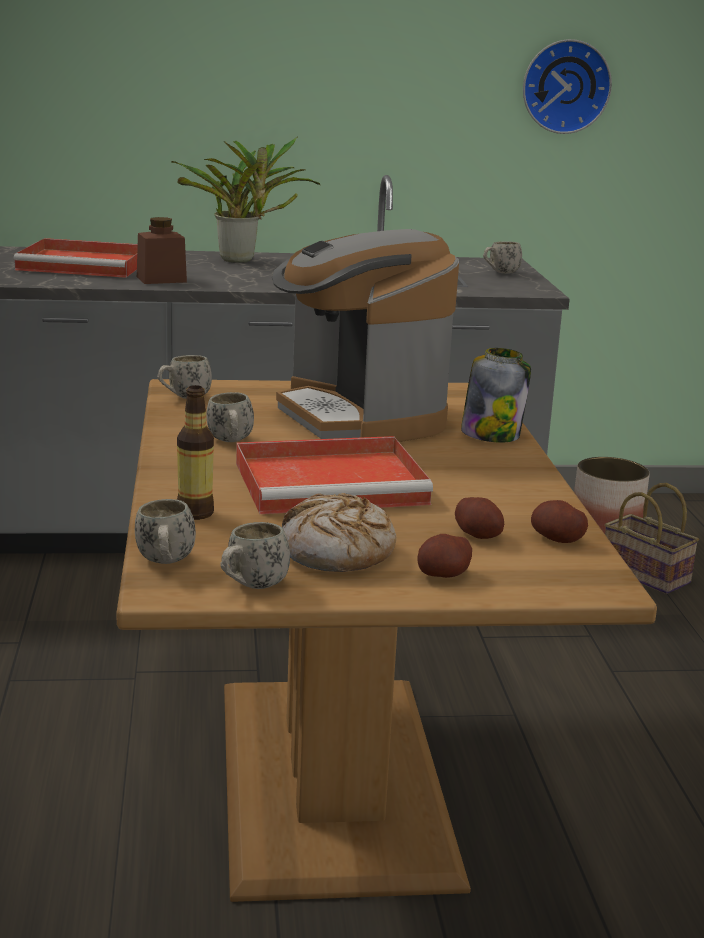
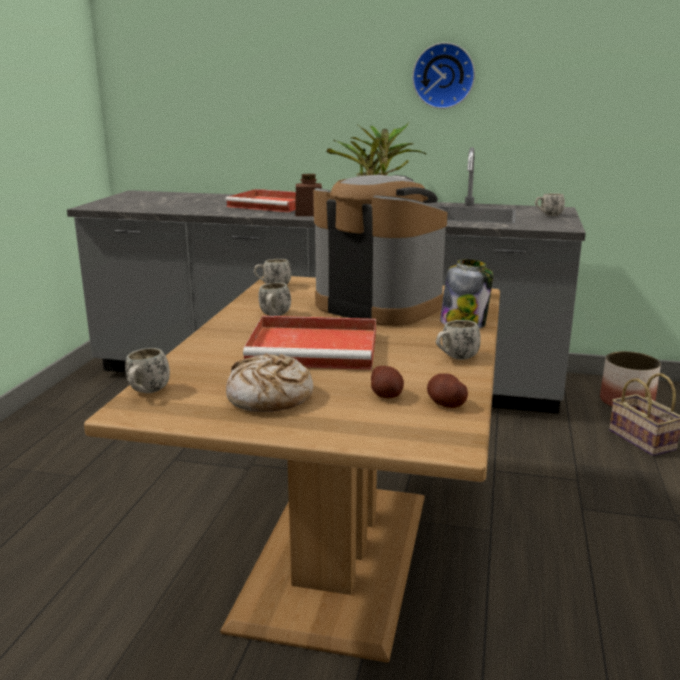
camera: 20 degrees right, 0 degrees up
bottle [177,385,214,520] -> none
white mug [221,522,290,589] -> white mug moved to [436,320,481,360]
coffee machine [272,229,459,442] -> coffee machine turned 135 degrees clockwise [313,175,447,326]
potato [417,534,472,578] -> none
wall clock [523,39,612,134] -> wall clock moved to [412,42,475,109]

